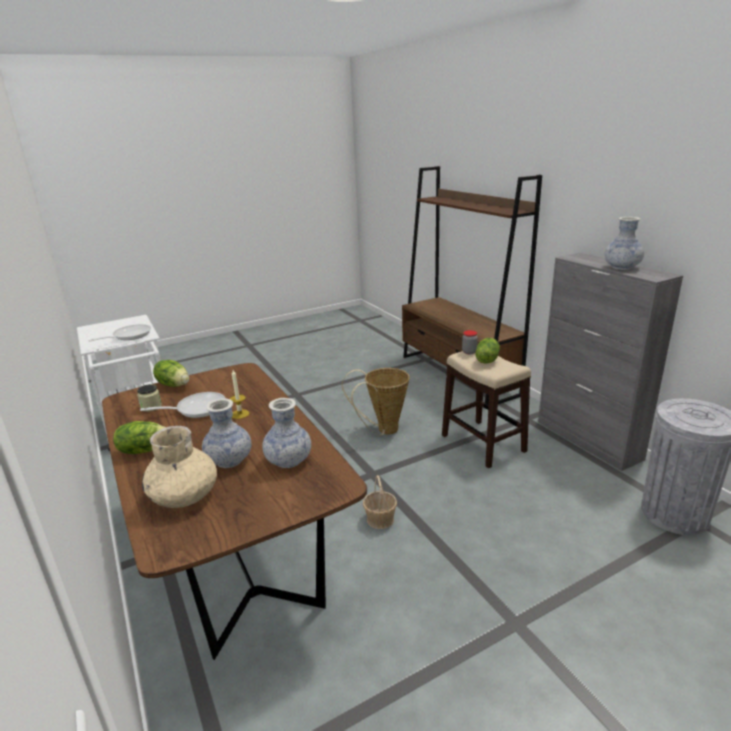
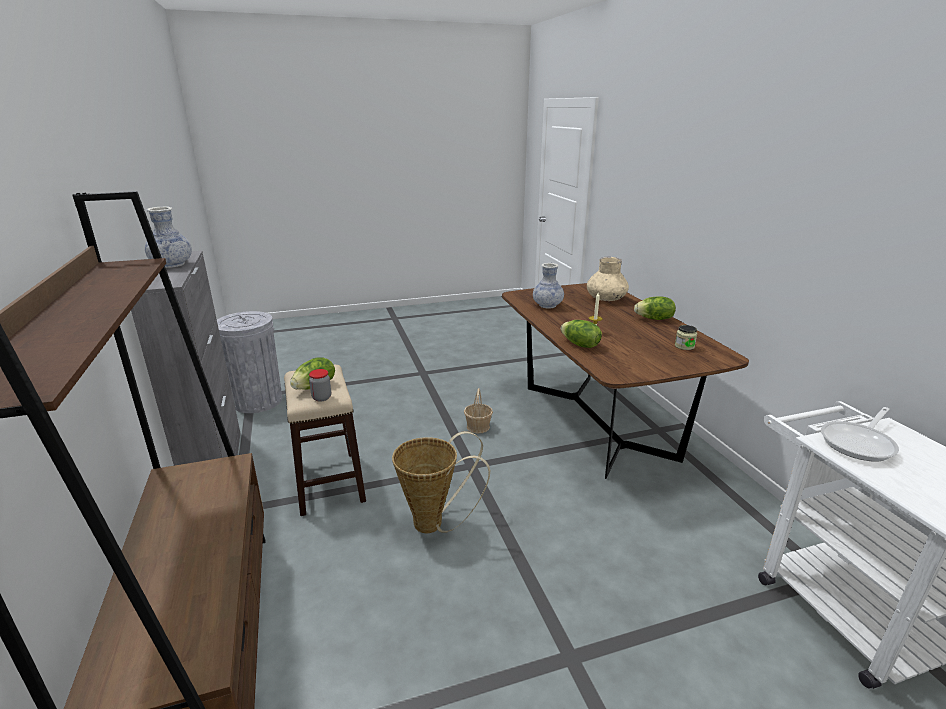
camera: 170 degrees left, 0 degrees up
frying pan [140,392,226,418] -> none
lettuce [153,360,189,387] -> lettuce moved to [561,320,602,348]
vase [202,398,251,468] -> none

